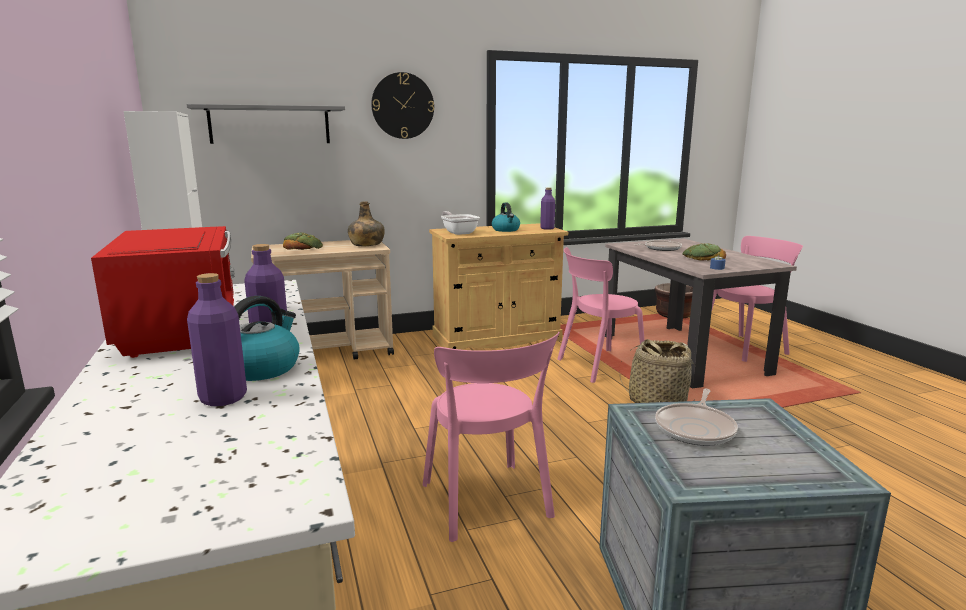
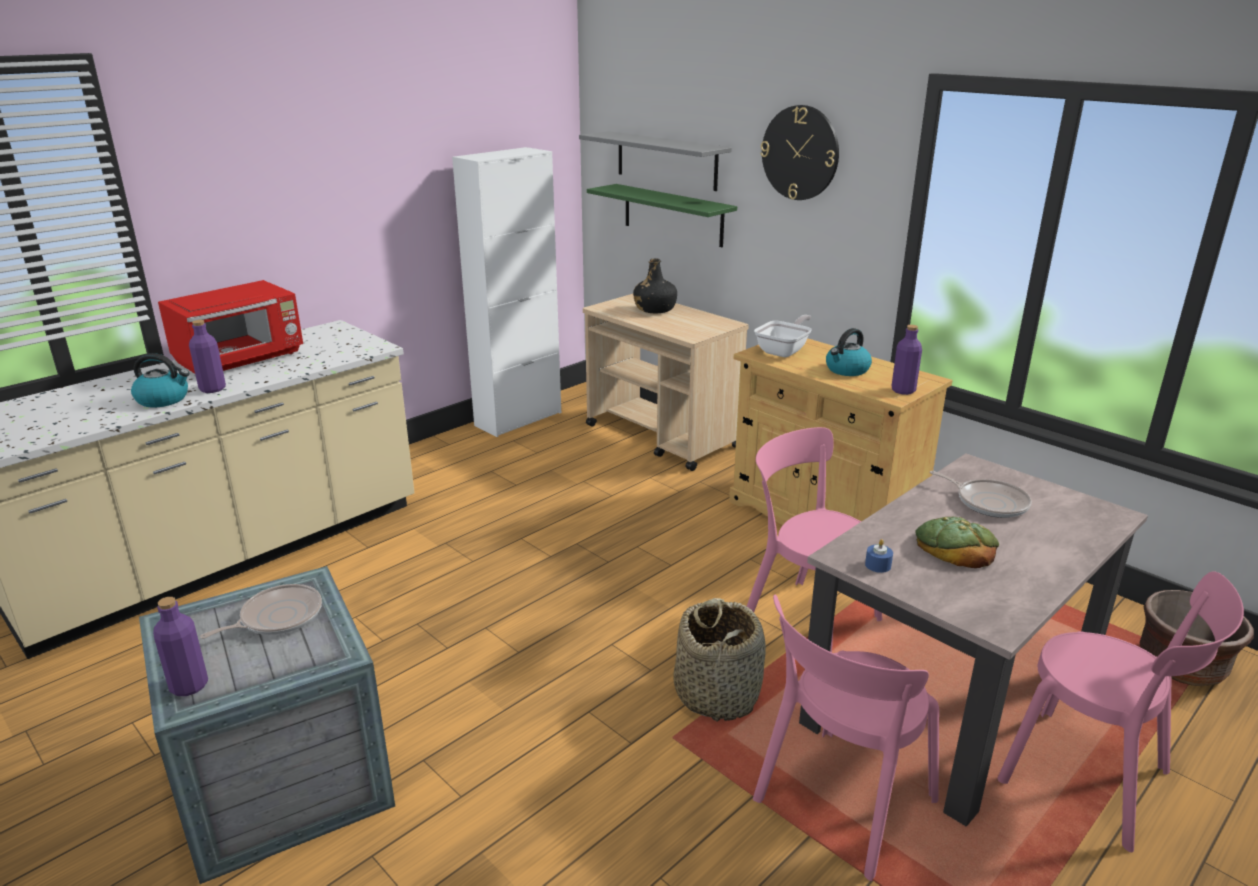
camera: 65 degrees right, 10 degrees up
purple bottle [187,273,247,406] -> purple bottle moved to [153,597,208,696]
bread [283,232,323,250] -> black bottle [633,258,677,313]
green bottle [348,201,385,246] -> none
pink chair [423,332,560,542] -> pink chair moved to [753,595,939,881]
frying pan [655,389,738,446] -> frying pan turned 135 degrees clockwise [200,584,322,639]
none -> green shelf [587,184,737,247]

